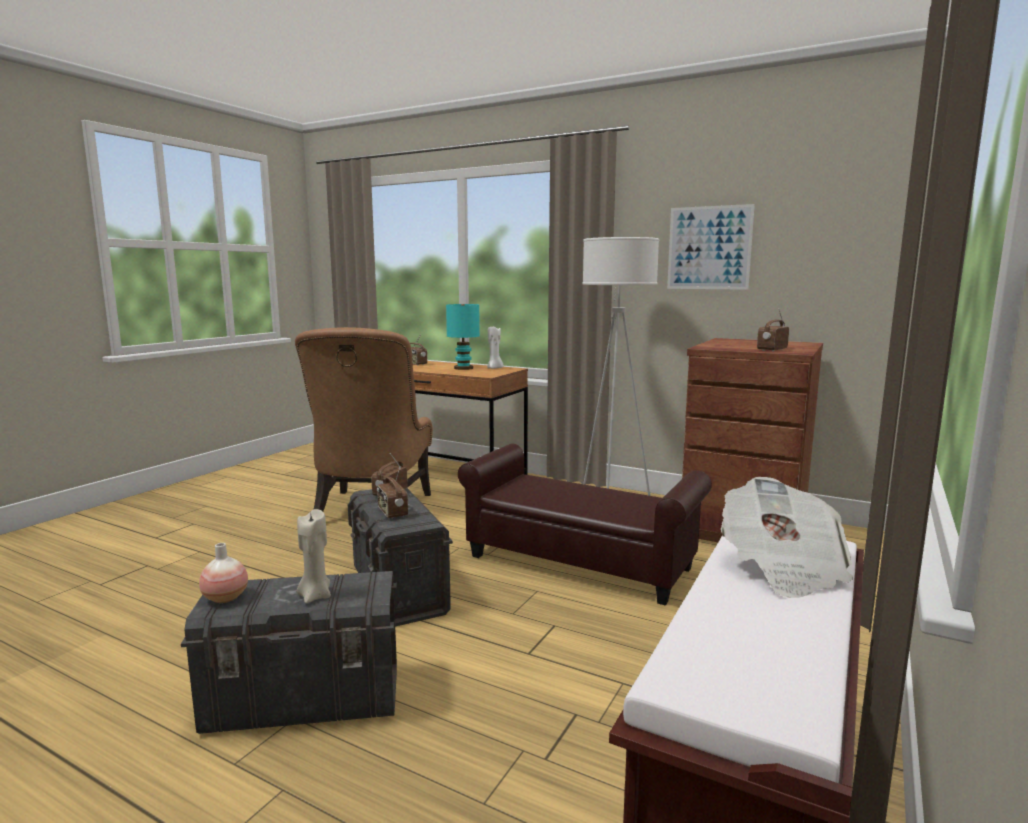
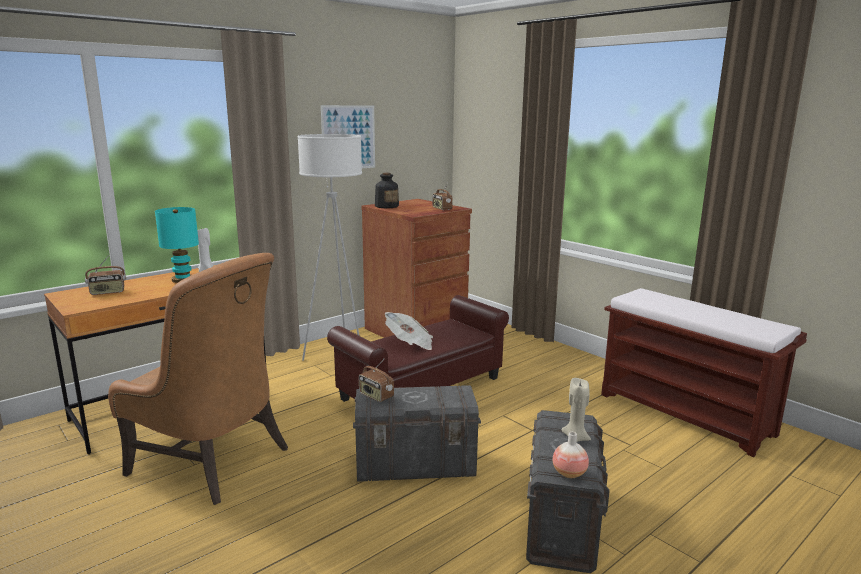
camera: 70 degrees left, 5 degrees up
radio [377,468,408,518] -> none
newspaper [720,477,853,598] -> newspaper moved to [385,312,433,350]
none -> bottle [375,173,399,208]

